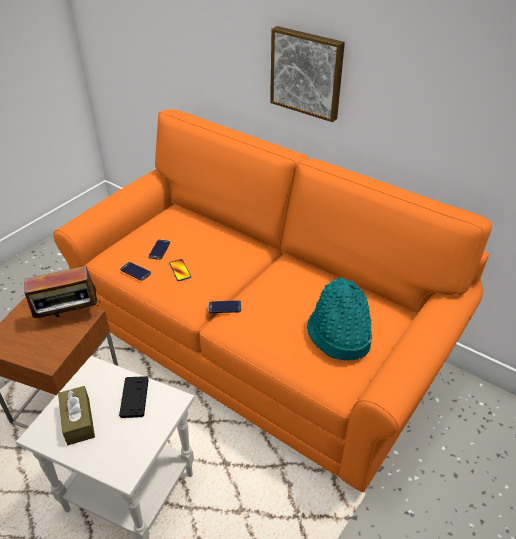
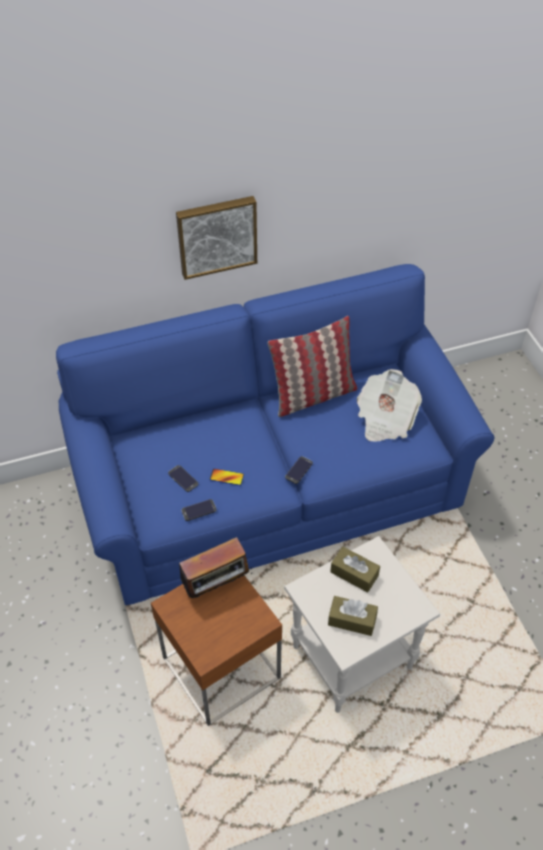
camera: 55 degrees left, 10 degrees up
radio [24,266,100,323] -> radio turned 45 degrees clockwise [172,537,252,598]
orange sofa [53,109,492,493] -> blue sofa [56,264,494,605]
black game controller [119,376,149,418] -> brown tissue box [330,546,380,592]
turquoise hat [307,277,372,360] -> newspaper [357,369,422,442]
none -> pillow [268,316,357,417]

